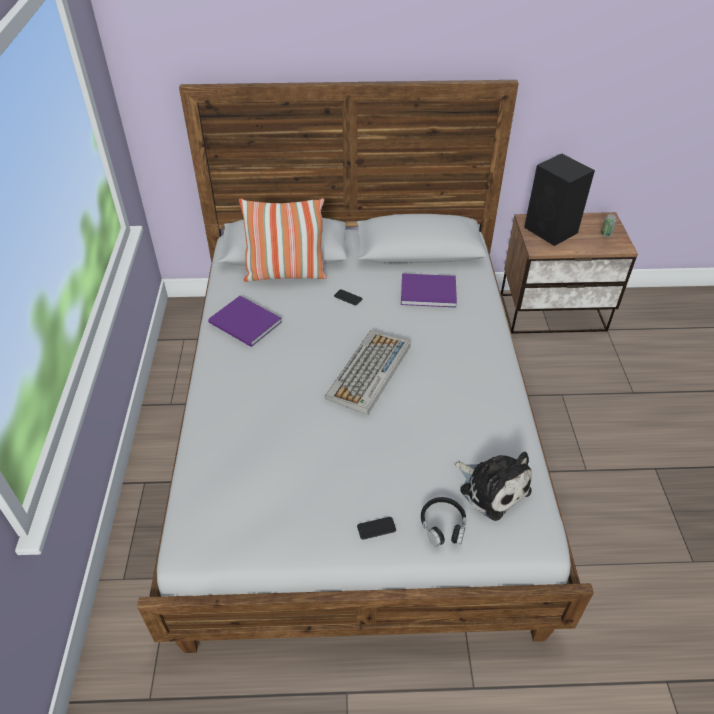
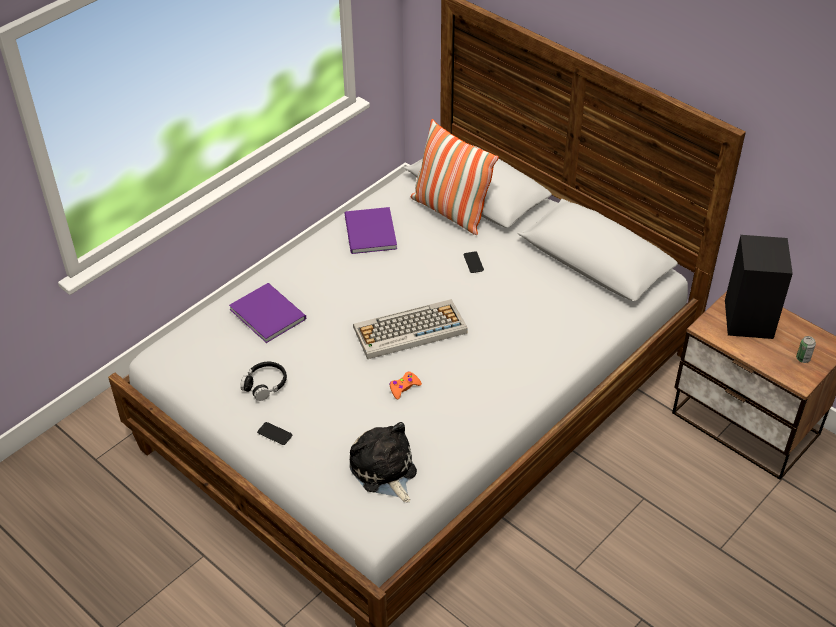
camera: 45 degrees right, 0 degrees up
purple book [401,273,457,308] -> purple book moved to [229,283,306,343]
black headphones [421,497,466,547] -> black headphones moved to [240,362,287,401]
plush toy [454,452,532,521] -> plush toy turned 150 degrees clockwise [350,422,417,503]
none -> orange game controller [389,371,422,399]

